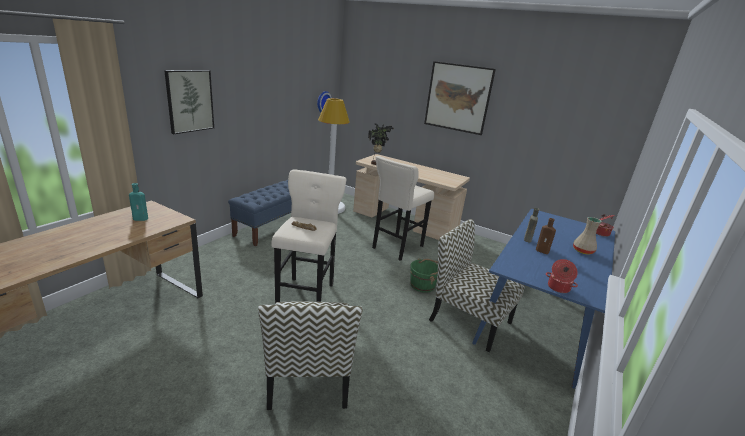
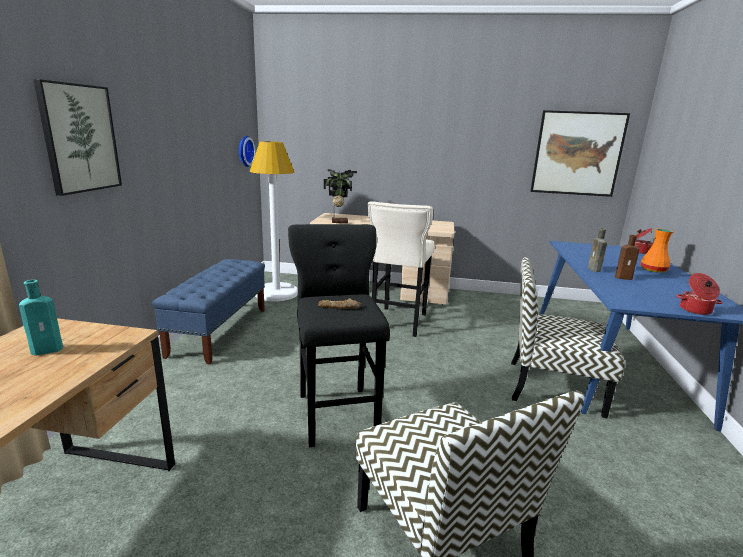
camera: 20 degrees left, 5 degrees down
beige stool [271,170,347,303] -> black stool [288,224,390,447]
green bucket [410,258,438,293] -> none
picture [424,61,496,135] -> picture moved to [531,110,630,197]
beige vase [573,217,602,255] -> orange vase [641,229,673,273]

